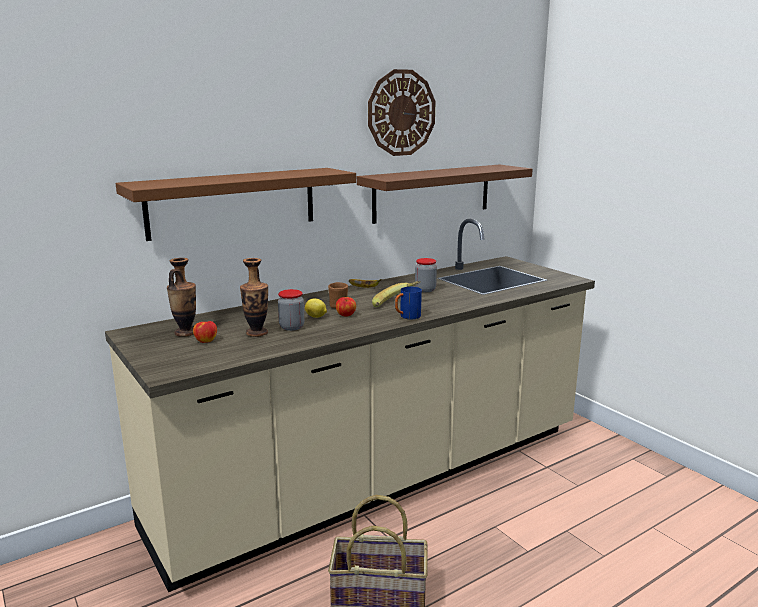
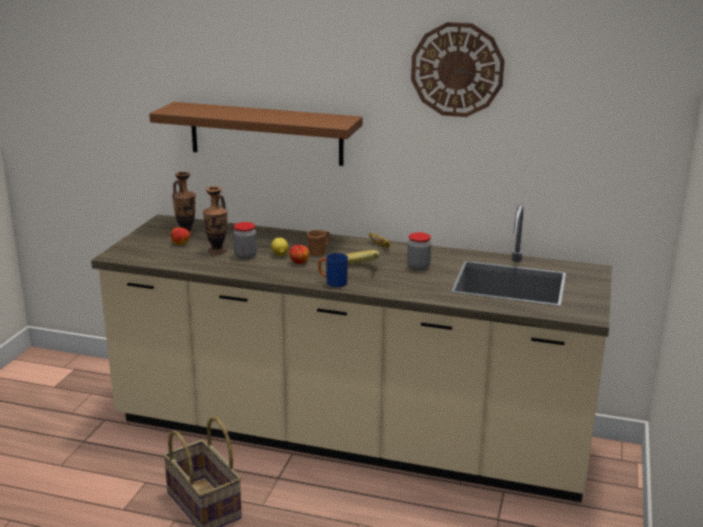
camera: 50 degrees right, 5 degrees up
brown shelf [357,164,533,224] -> none

